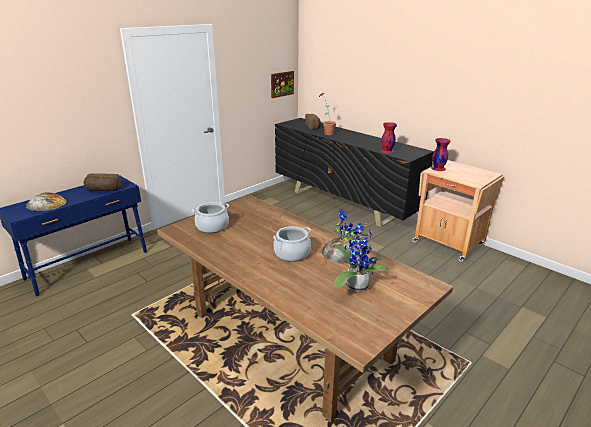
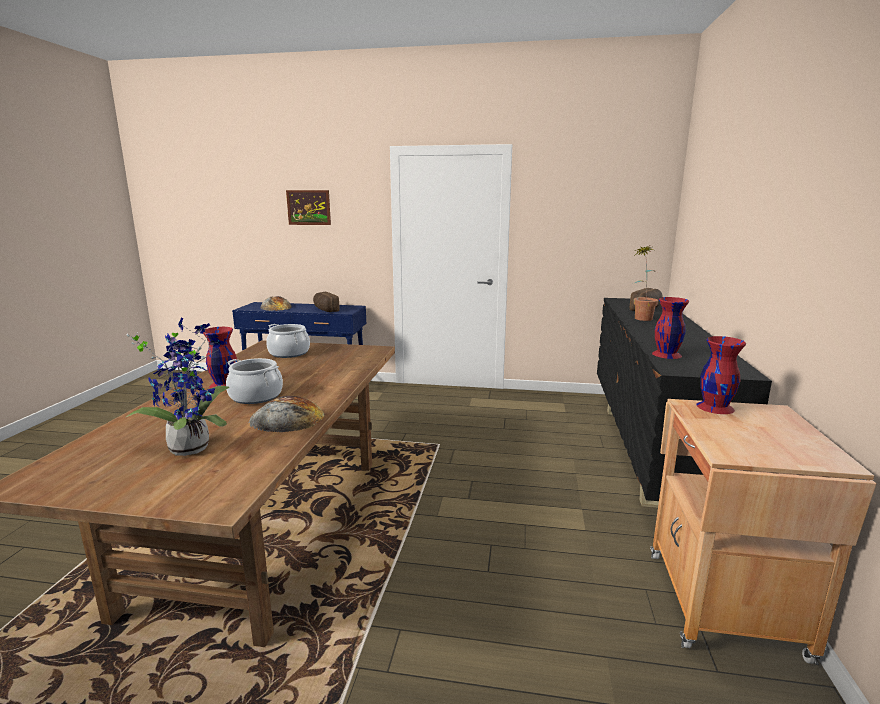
camera: 55 degrees right, 10 degrees down
picture [271,71,294,98] -> picture moved to [286,190,331,225]
none -> red vase [203,327,237,388]

